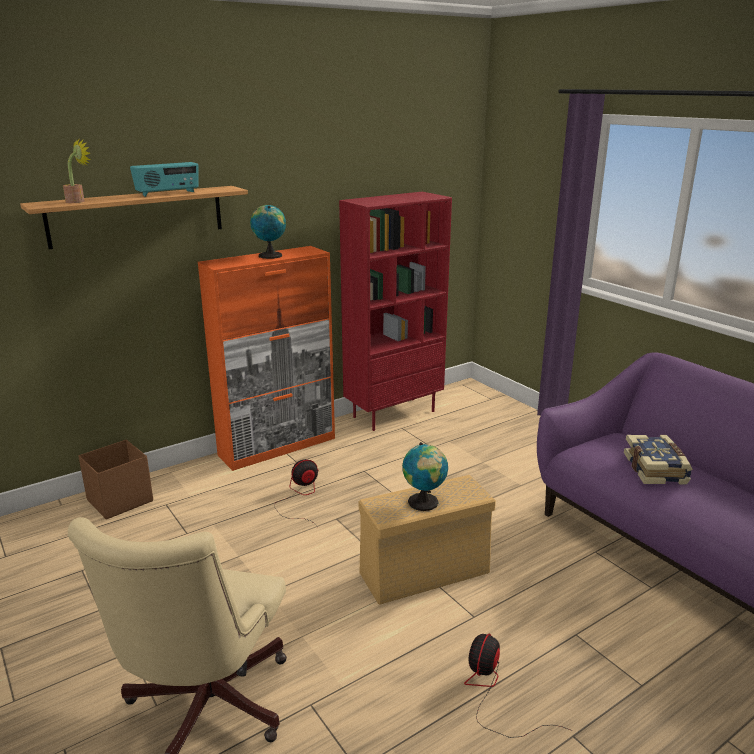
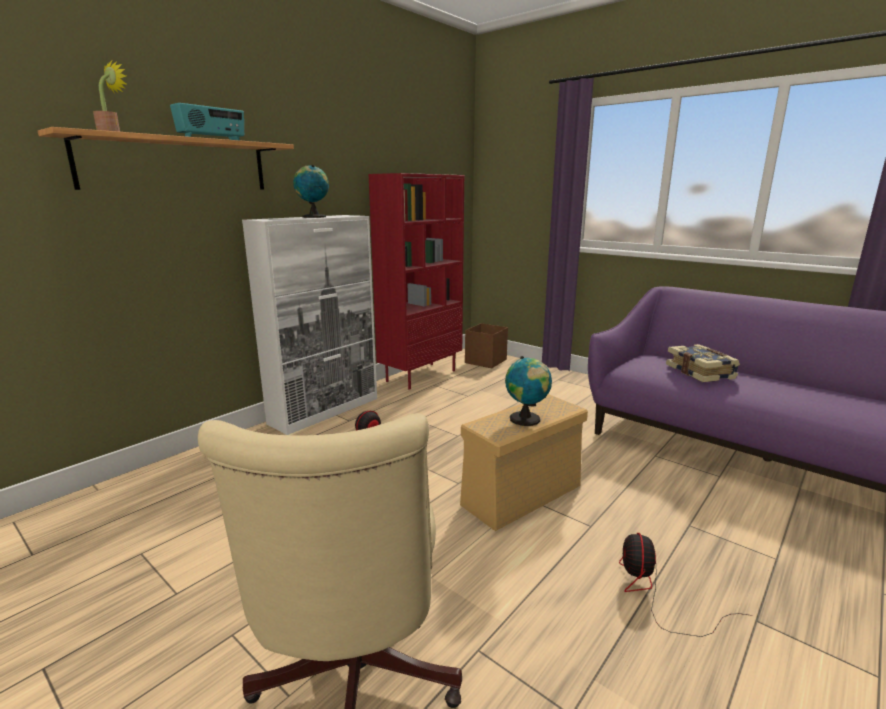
camera: 15 degrees left, 5 degrees down
brown storage box [78,440,153,520] -> brown storage box moved to [465,323,508,368]
orange cabinet [198,246,335,471] -> white cabinet [242,215,377,435]

